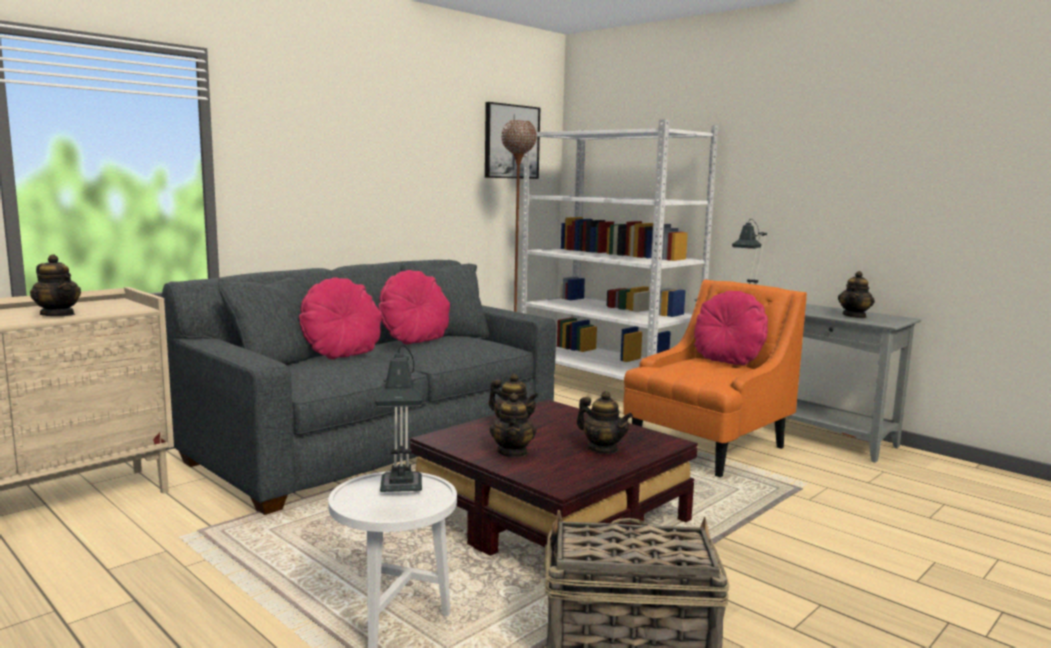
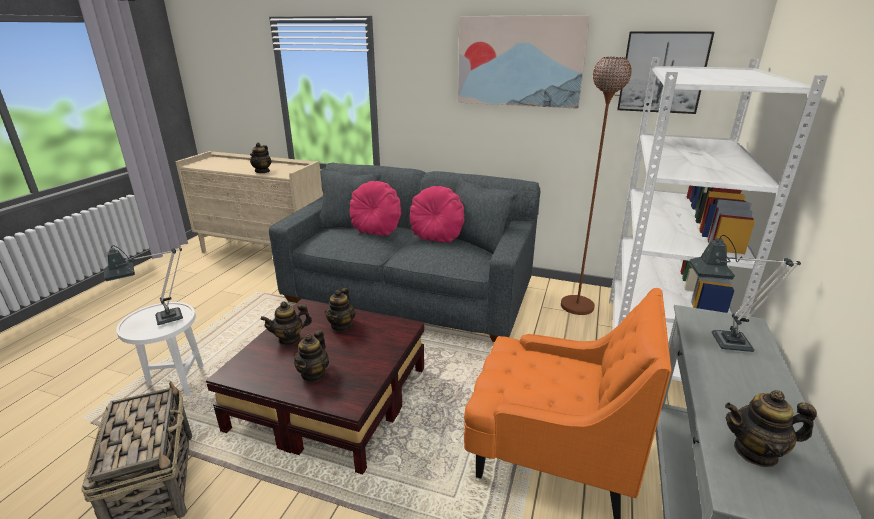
camera: 65 degrees right, 15 degrees up
pink pillow [694,291,768,365] -> none
none -> picture [458,15,590,109]

